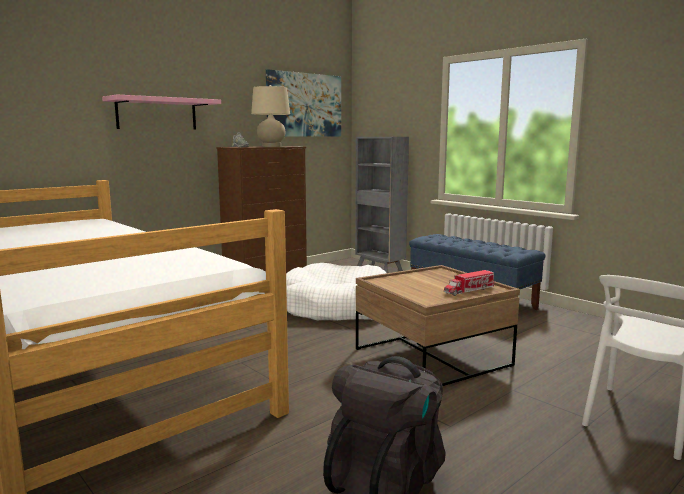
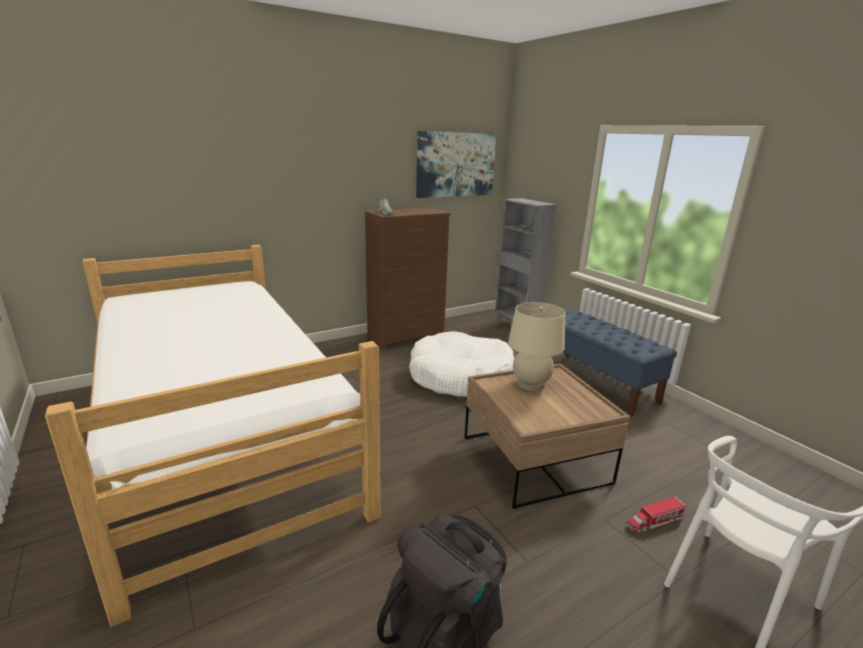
camera: 10 degrees right, 10 degrees up
pink shelf [102,95,221,130] -> none
beige table lamp [251,85,290,147] -> beige table lamp moved to [508,302,565,391]
toy truck [444,270,494,296] -> toy truck moved to [626,497,686,533]

